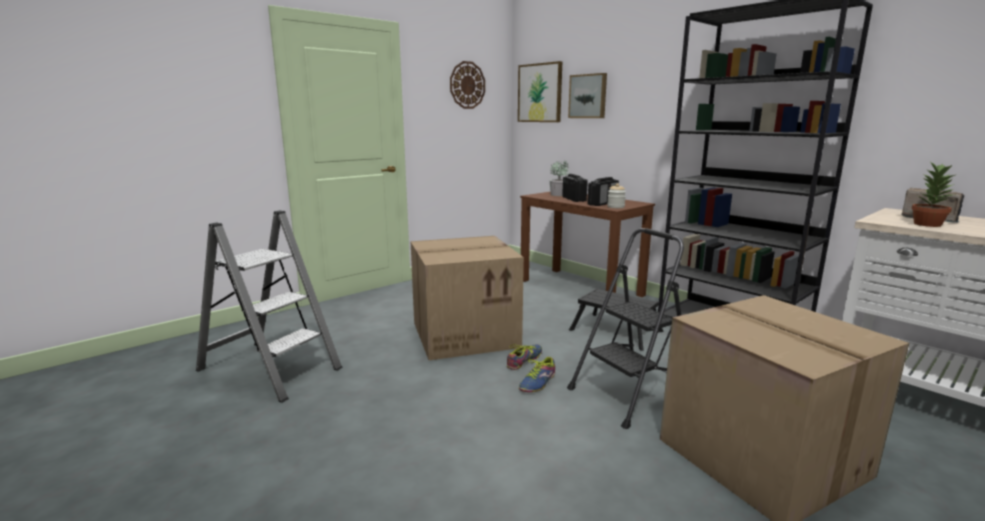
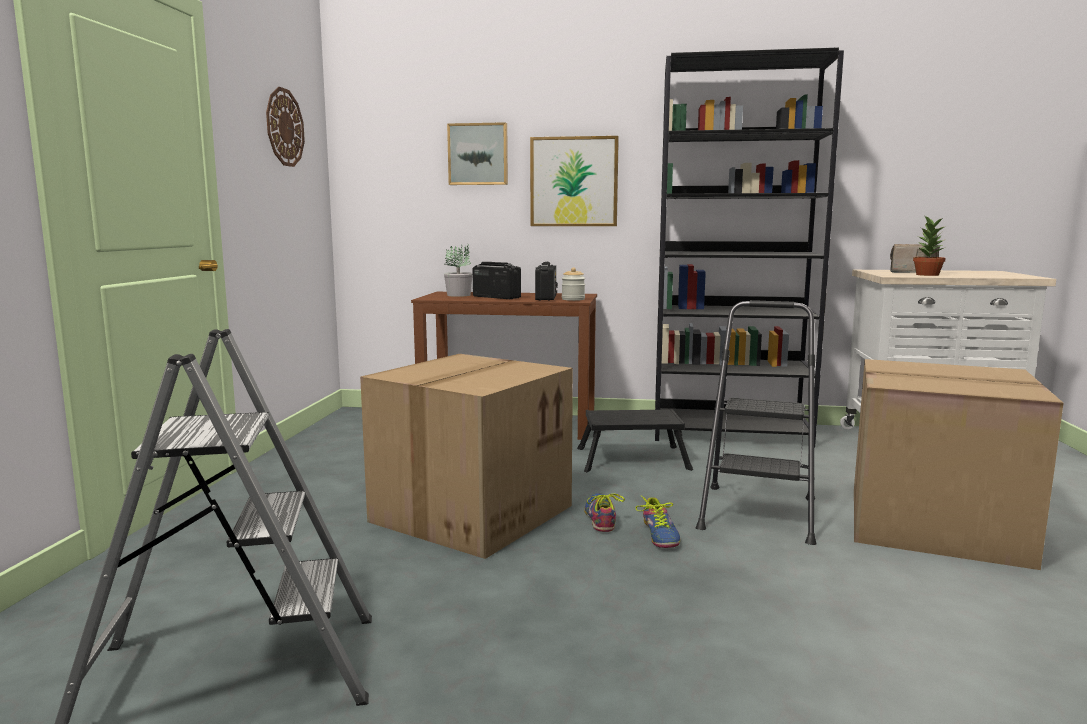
camera: 40 degrees left, 5 degrees down
picture [518,61,562,122] -> picture moved to [530,136,619,226]

